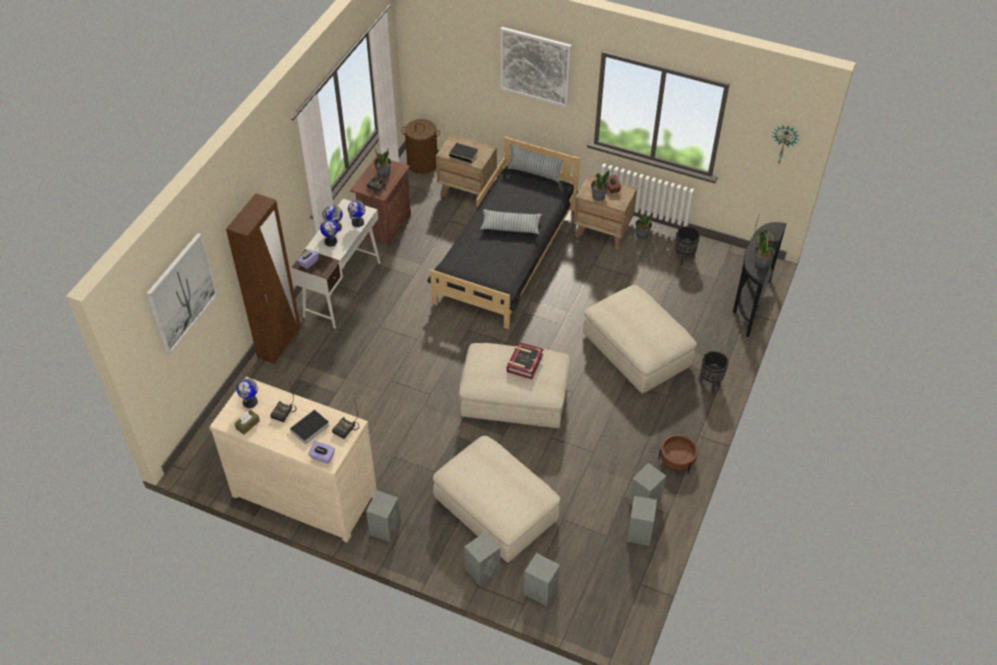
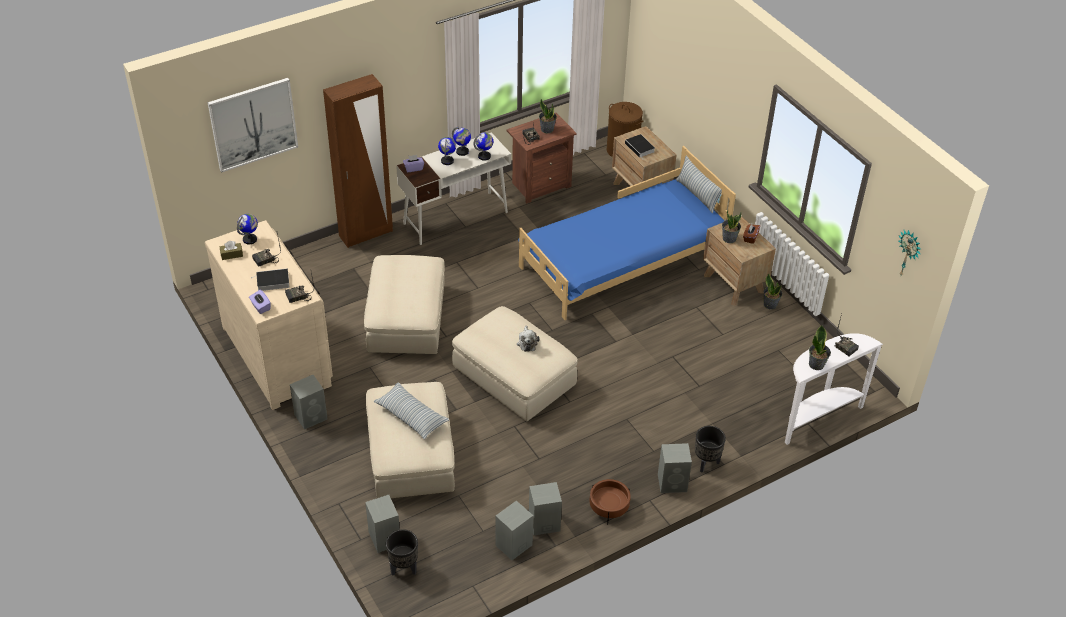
camera: 35 degrees right, 5 degrees down
black bed [427,137,580,329] -> blue bed [518,146,736,320]
grey speaker [464,532,500,586] -> grey speaker moved to [658,443,692,493]
pillow [480,209,542,234] -> pillow moved to [373,382,450,439]
picture [500,27,572,107] -> none
book [507,342,543,379] -> plush toy [517,326,540,352]
beige ottoman [583,285,697,394] -> beige ottoman moved to [364,255,445,354]
black planter [675,226,700,265] -> black planter moved to [386,529,418,575]
black console table [733,222,787,337] -> white console table [785,333,883,445]

